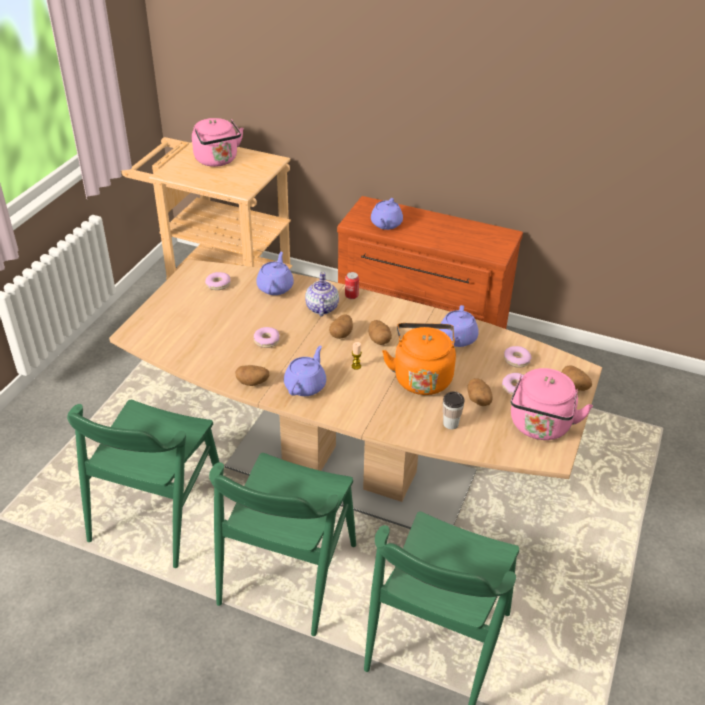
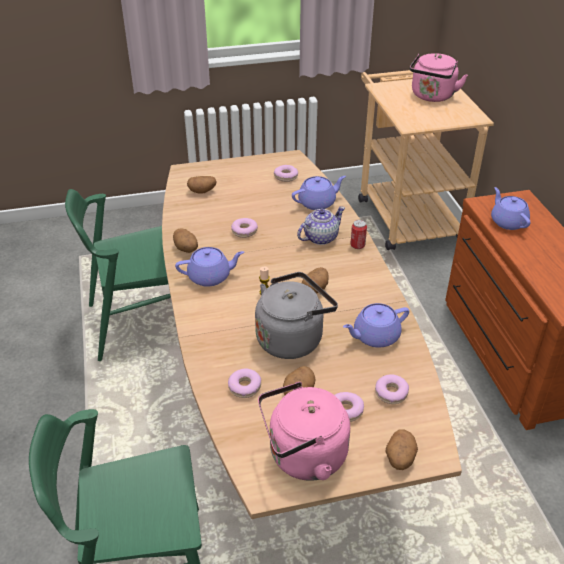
camera: 55 degrees right, 0 degrees up
green chair [209,453,356,636] -> none
potato [329,314,353,339] -> potato moved to [187,176,217,194]
purple teapot [371,198,403,230] -> purple teapot turned 90 degrees clockwise [491,187,531,230]
orange kettle [382,323,456,395] -> grey kettle [255,272,338,359]
cup [443,391,465,429] -> donut [228,369,261,398]

